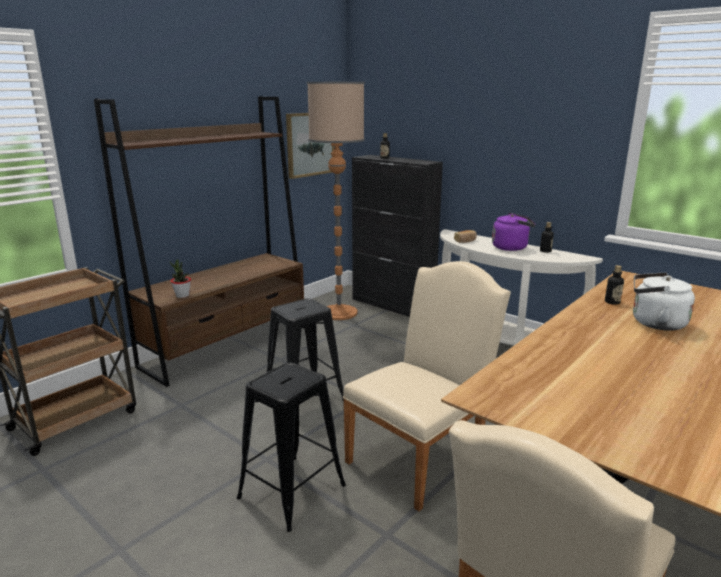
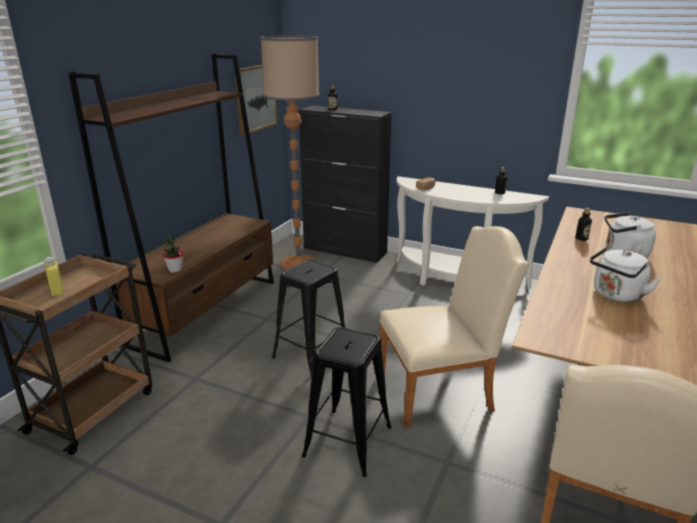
camera: 15 degrees left, 5 degrees up
beige chair [343,261,511,511] -> beige chair turned 45 degrees clockwise [380,226,529,427]
purple kettle [492,213,536,251] -> none
none -> yellow bottle [44,257,64,296]
none -> white kettle [590,247,660,302]

